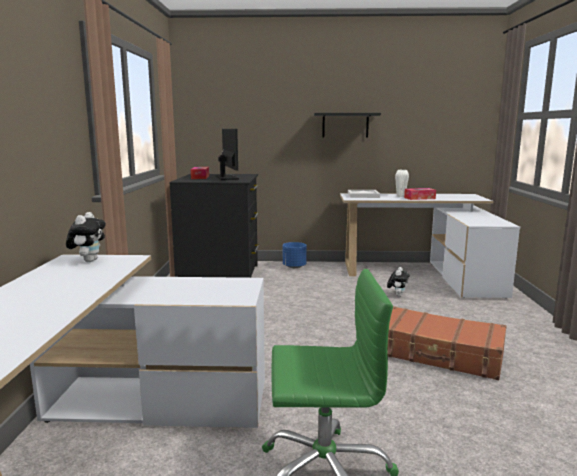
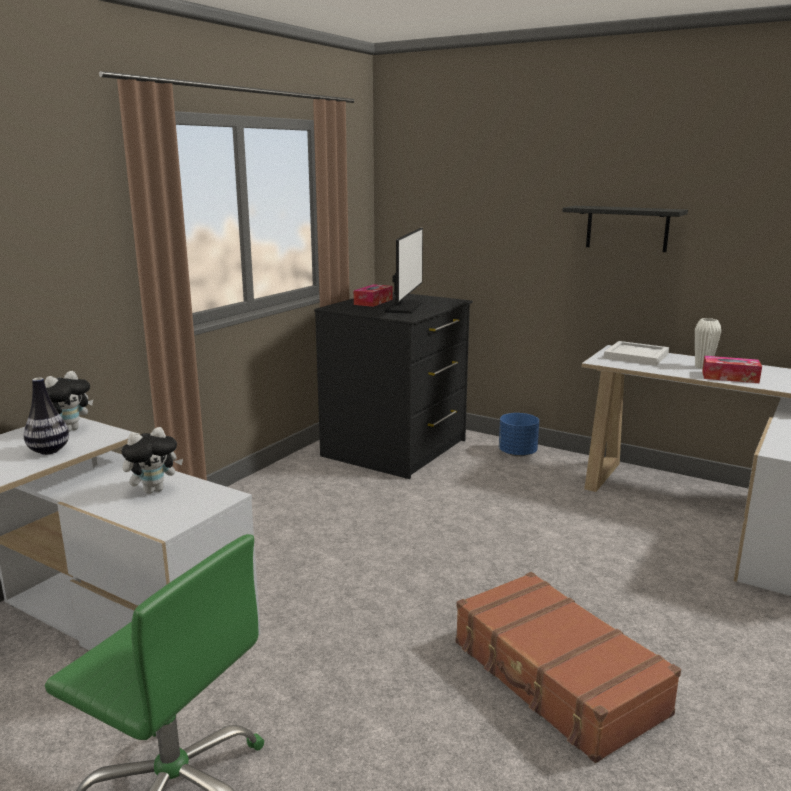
camera: 30 degrees right, 5 degrees up
plush toy [387,267,410,297] -> plush toy moved to [121,427,183,494]
none -> vase [24,378,69,455]

